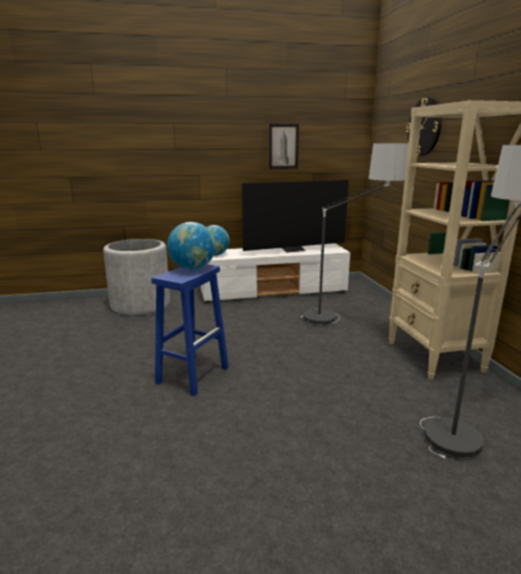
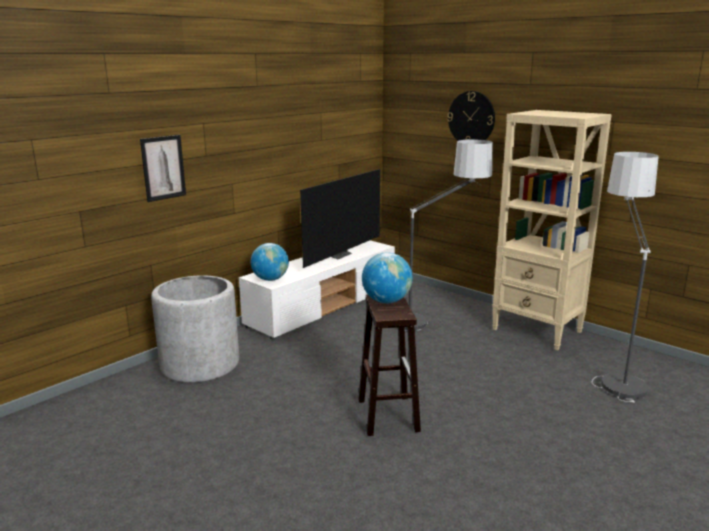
camera: 35 degrees left, 0 degrees up
blue stool [151,264,229,396] -> brown stool [358,294,421,436]
picture [269,124,299,169] -> picture moved to [140,135,186,202]

